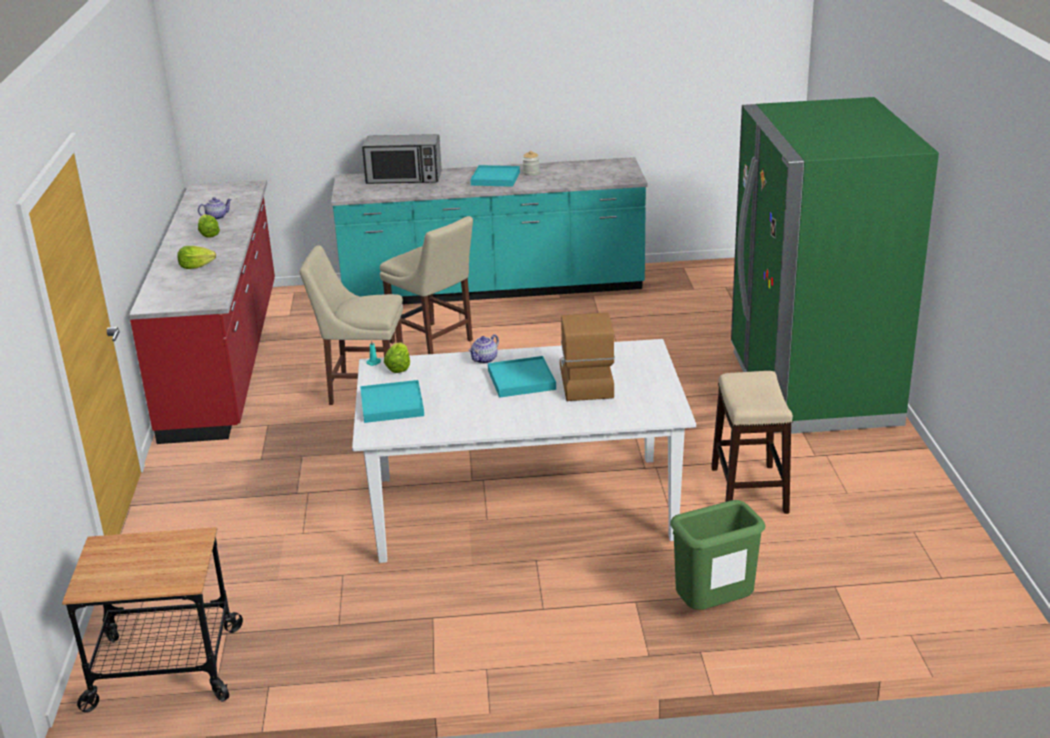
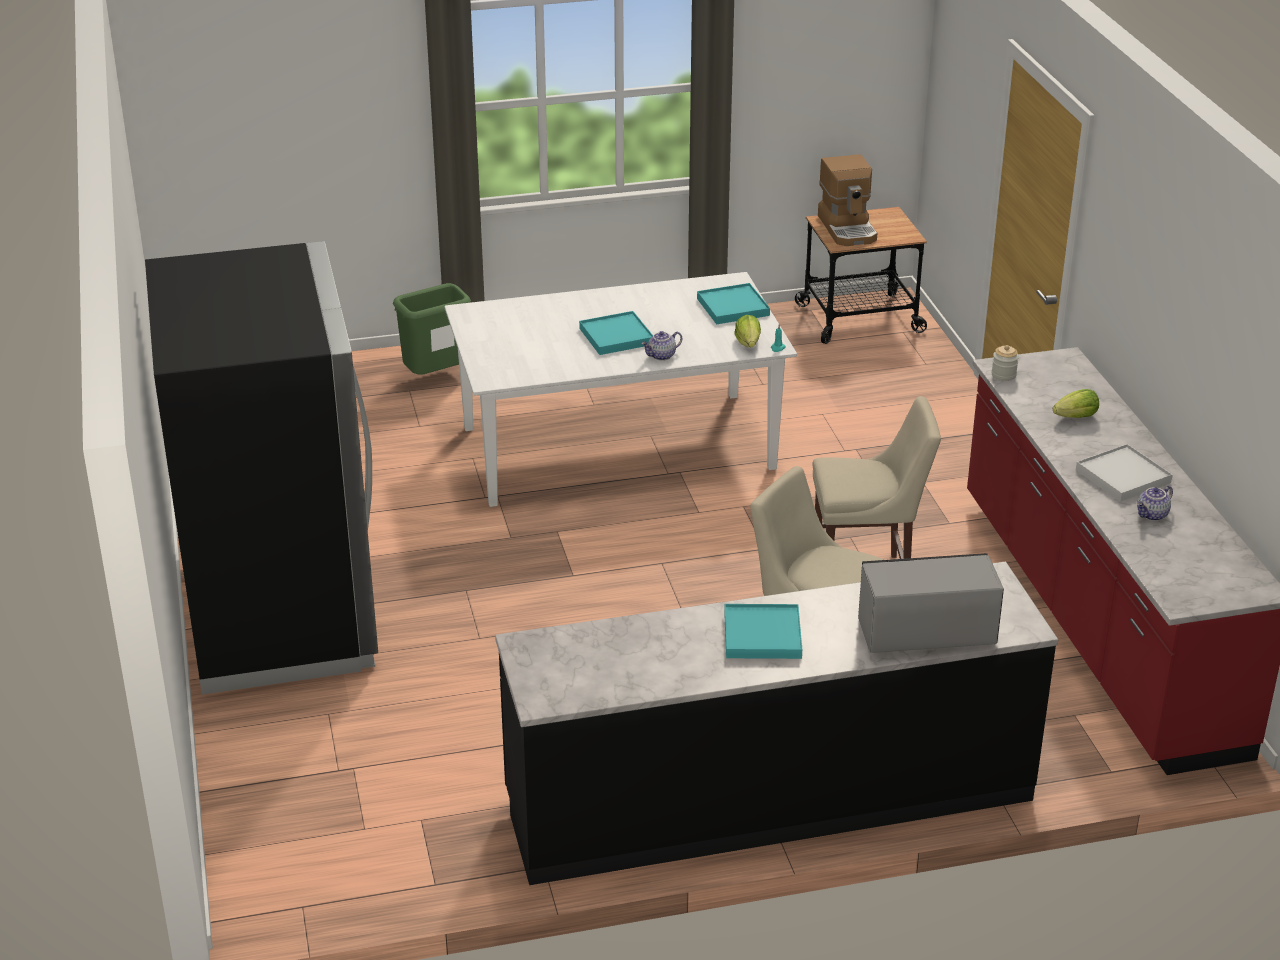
camera: 170 degrees right, 5 degrees up
lettuce [198,214,220,238] -> white tray [1076,444,1173,502]
turquoise counter [331,157,647,304] -> black counter [495,561,1058,885]
teapot [468,334,499,364] -> teapot turned 150 degrees counterclockwise [641,331,682,361]
jar [522,151,540,176] -> jar moved to [992,345,1019,381]
coffee machine [560,313,615,401] -> coffee machine moved to [818,154,877,246]
stool [711,371,793,514] -> none
green fridge [731,97,939,434] -> black fridge [145,241,378,695]

